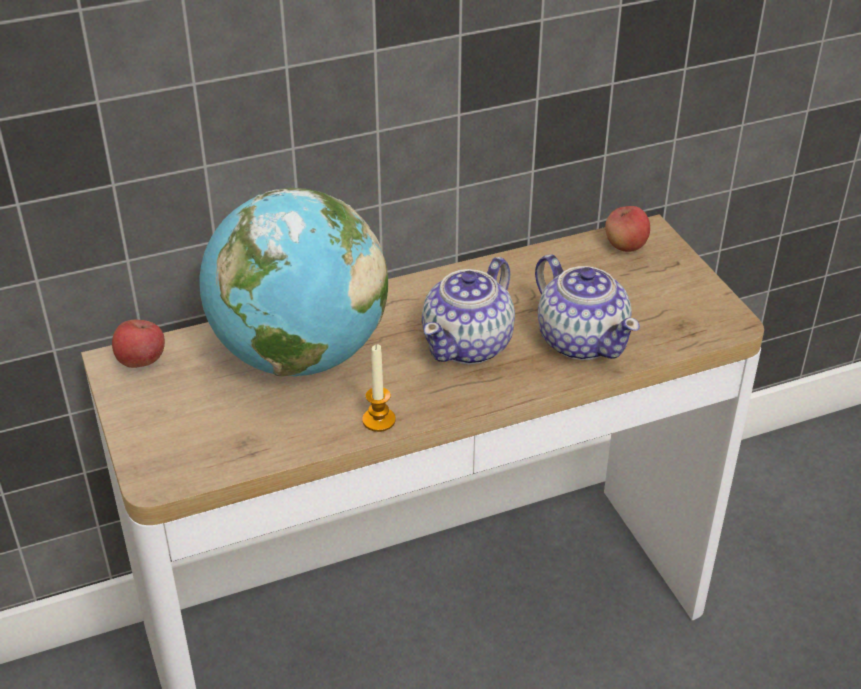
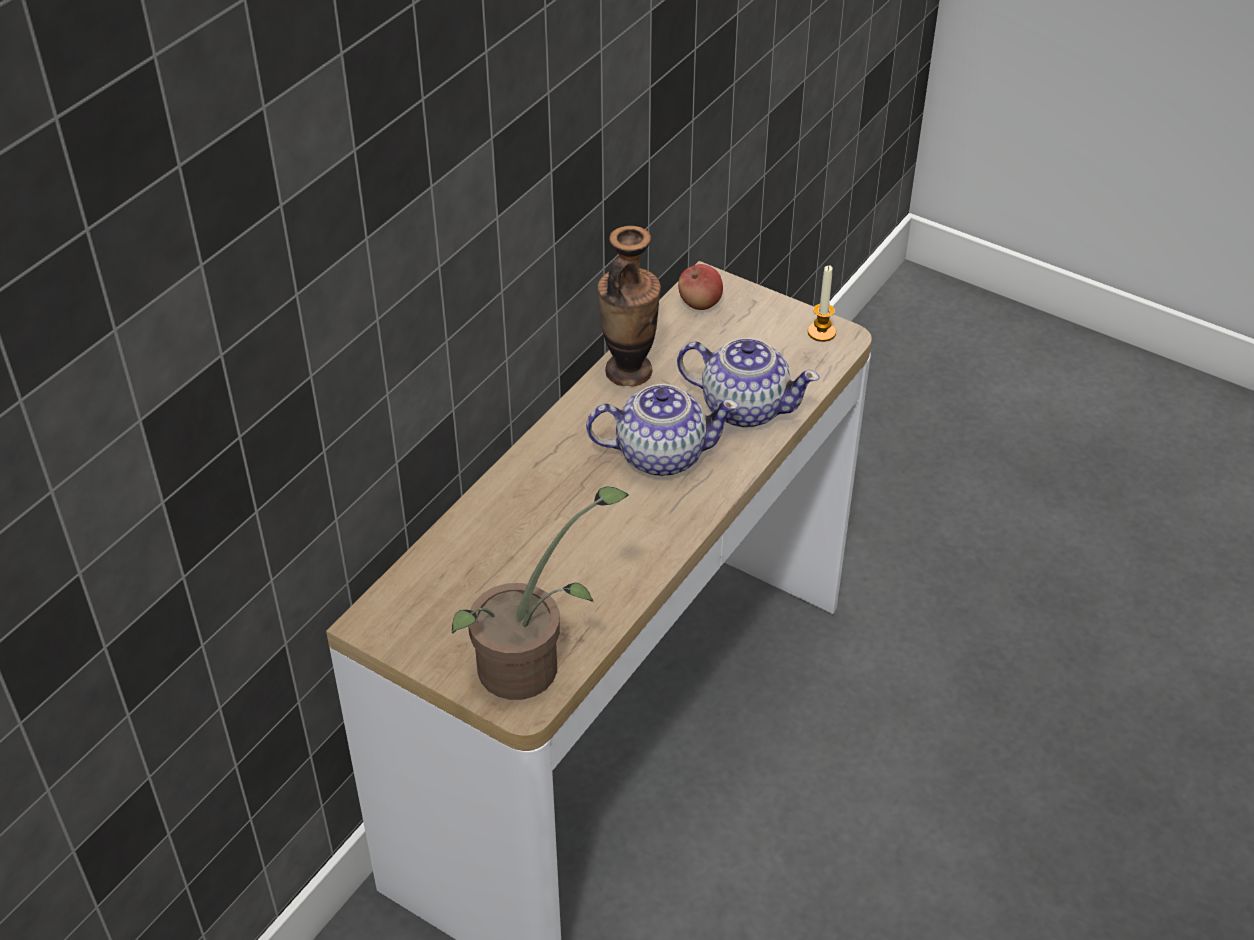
camera: 35 degrees left, 5 degrees up
apple [112,320,165,368] -> none
globe [199,188,388,377] -> none
candle [362,345,396,432] -> candle moved to [808,266,836,342]
teapot [422,257,515,365] -> teapot turned 90 degrees counterclockwise [586,384,739,476]
none -> potted plant [452,486,629,700]
none -> vase [598,226,661,387]

